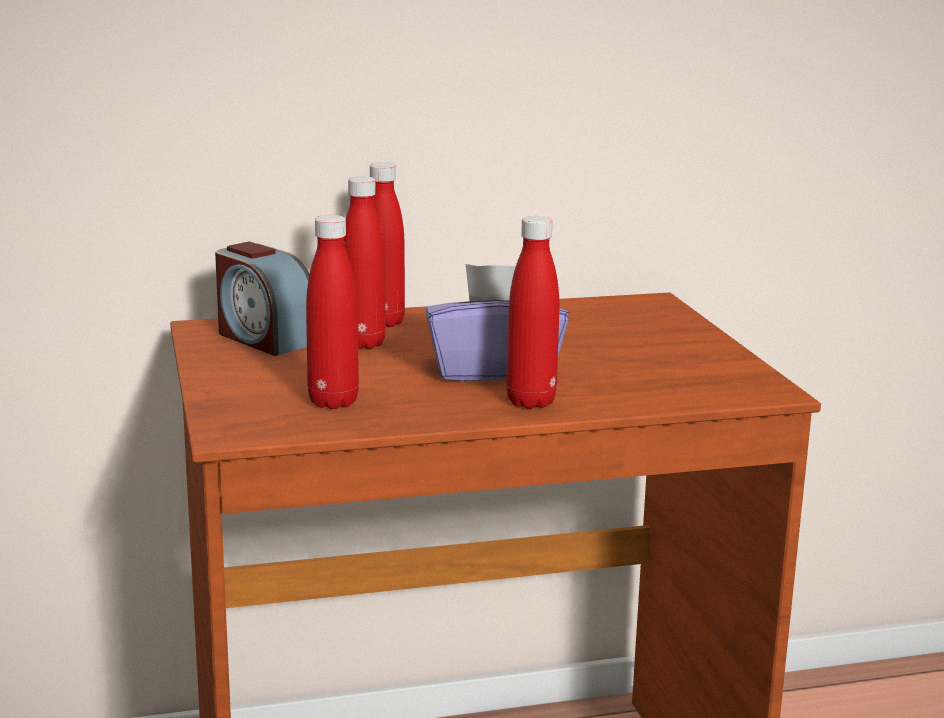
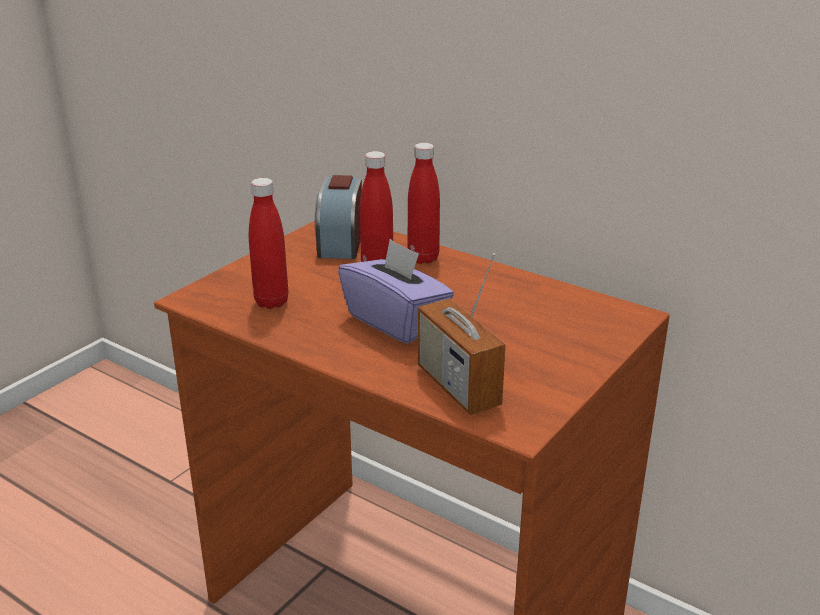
camera: 50 degrees right, 10 degrees up
red bottle [506,216,559,409] -> none
none -> radio [418,253,506,415]

